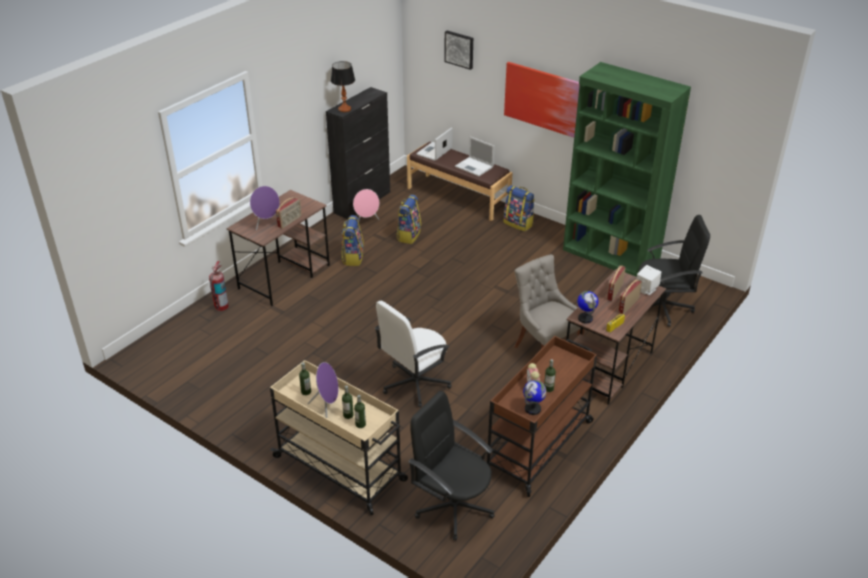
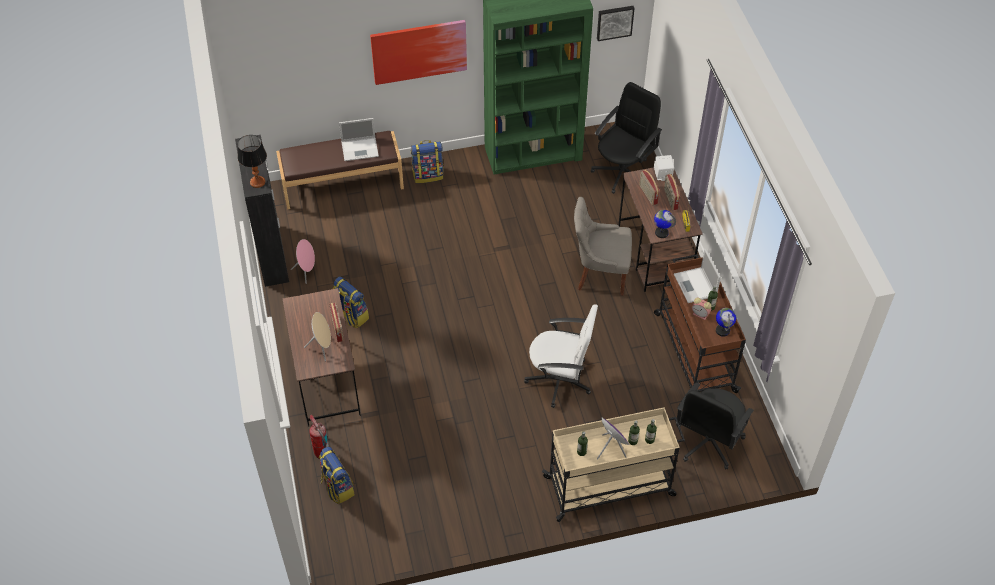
camera: 50 degrees left, 15 degrees up
purple speaker [250,186,280,231] -> beige speaker [304,312,331,361]
white office chair [375,301,452,408] -> white office chair turned 75 degrees counterclockwise [524,304,598,408]
backpack [396,195,421,244] -> backpack moved to [319,446,355,504]
black office chair [408,391,495,541] -> black office chair turned 45 degrees counterclockwise [676,382,754,469]
laptop [416,127,453,161] -> laptop moved to [674,249,721,303]
picture [444,31,473,70] -> picture moved to [597,6,635,41]

